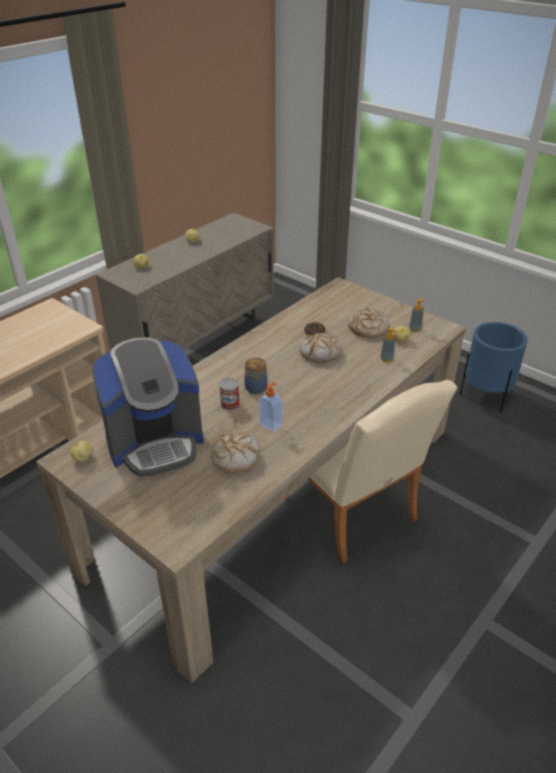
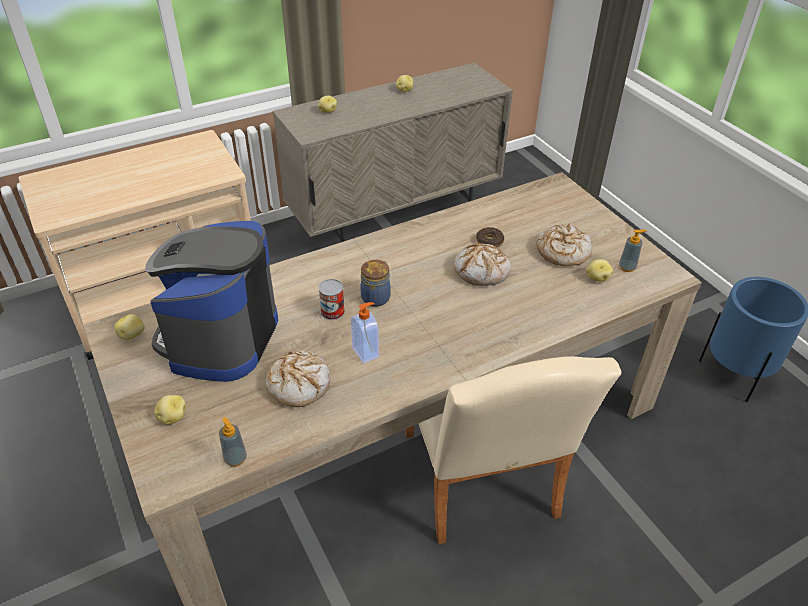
camera: 20 degrees right, 5 degrees up
coffee machine [92,337,204,477] -> coffee machine turned 105 degrees clockwise [145,221,278,382]
soap dispenser [380,328,397,362] -> soap dispenser moved to [219,417,247,467]
none -> potato [154,395,186,425]

